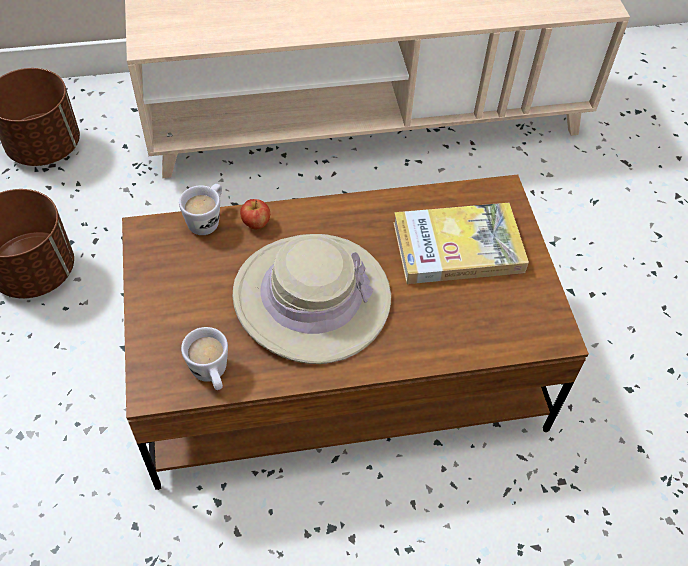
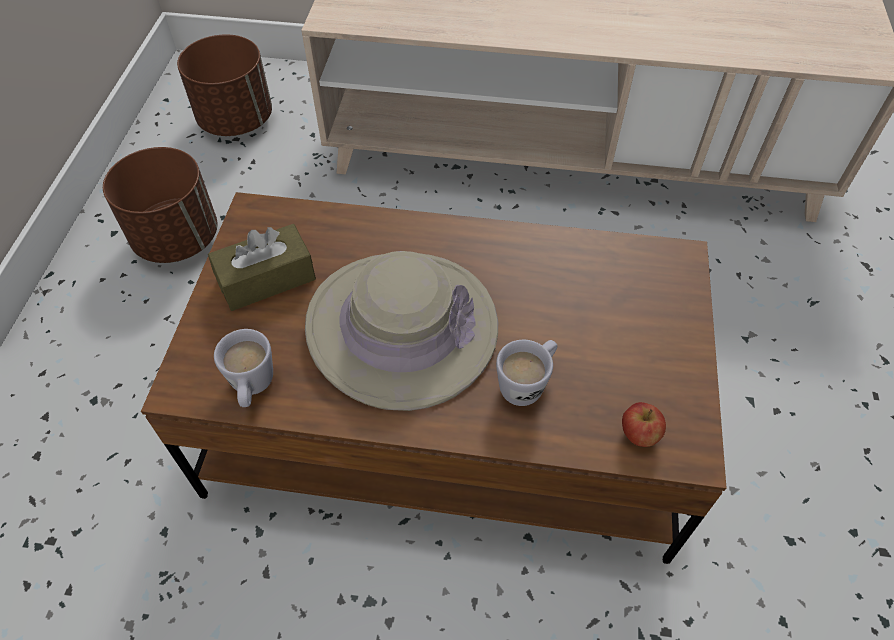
camera: 20 degrees right, 0 degrees up
white mug [179,184,222,235] -> white mug moved to [496,340,557,406]
apple [240,199,270,229] -> apple moved to [622,402,666,447]
book [393,203,529,284] -> none
none -> brown tissue box [208,224,316,311]

